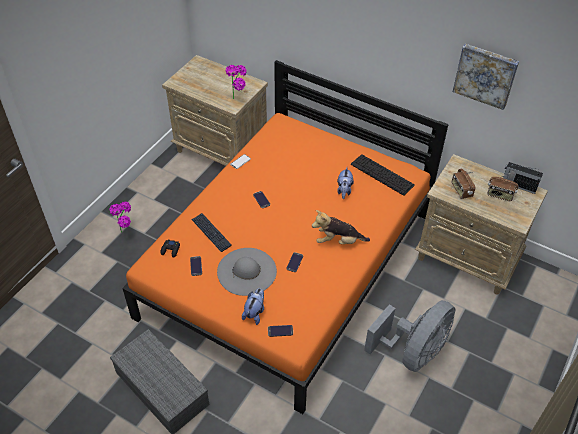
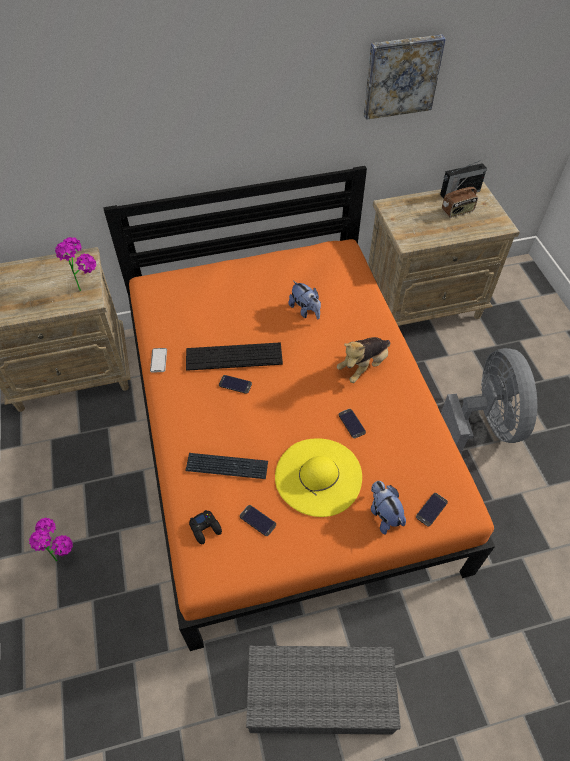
camera: 45 degrees left, 5 degrees up
grey hat [217,248,277,296] -> yellow hat [275,438,362,517]
keyboard [351,154,415,196] -> keyboard moved to [186,343,283,371]
radio [452,169,476,199] -> none

